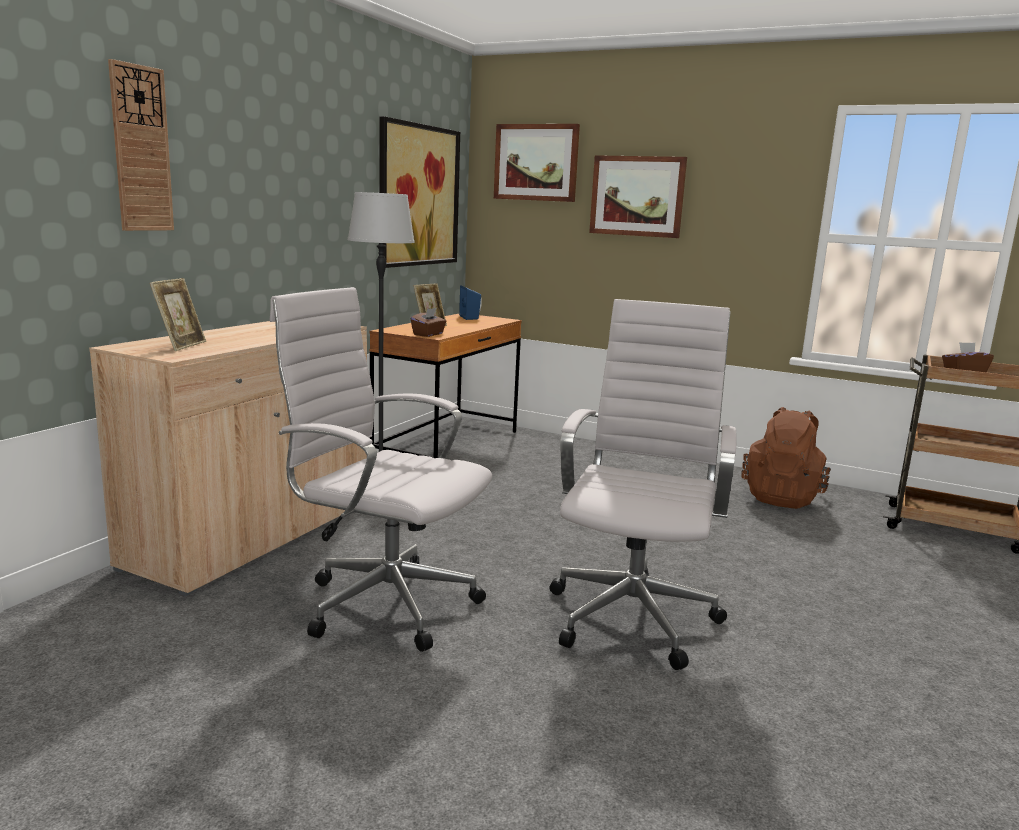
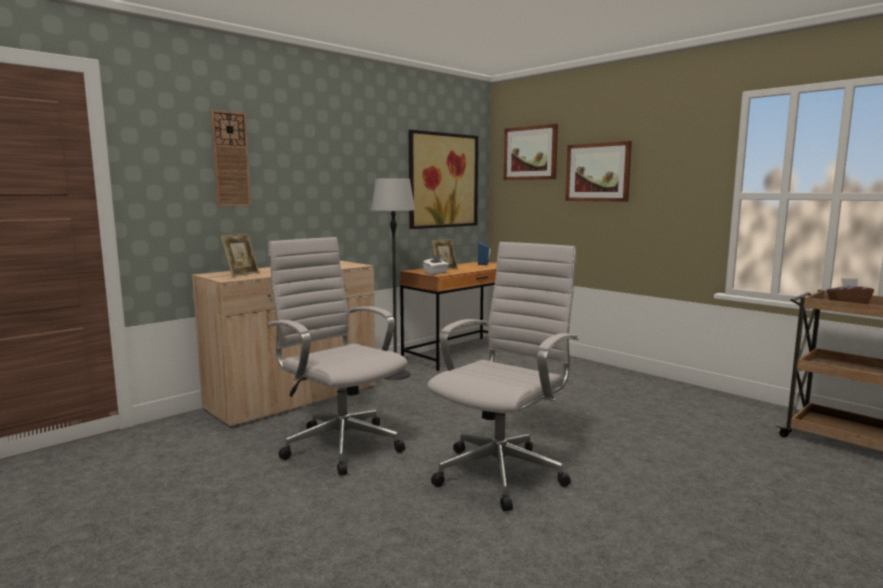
camera: 20 degrees right, 5 degrees down
brown tissue box [411,308,447,337] -> white tissue box [422,255,449,275]
brown backpack [741,407,831,509] -> none

